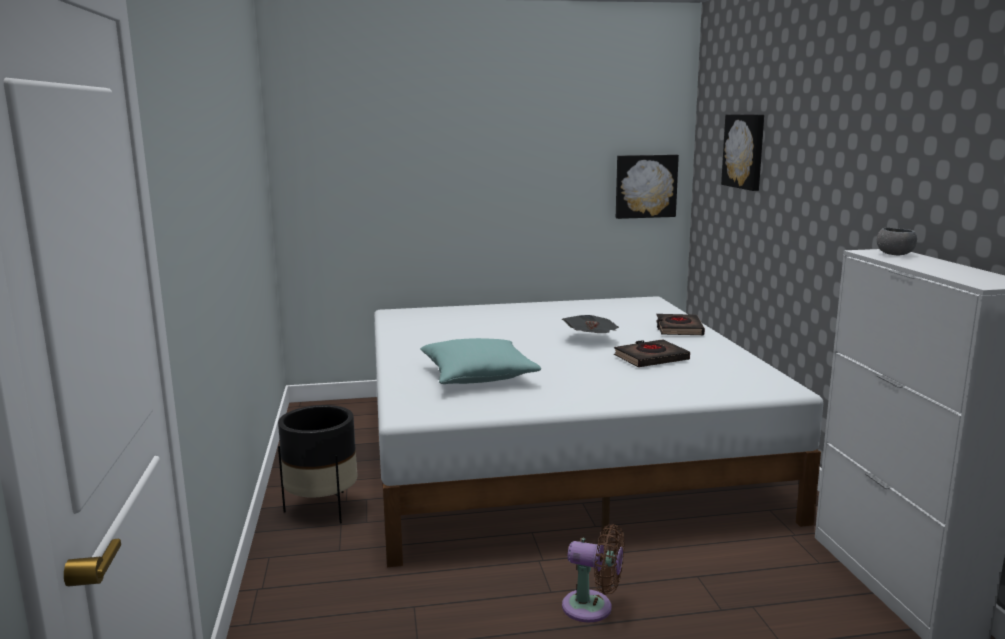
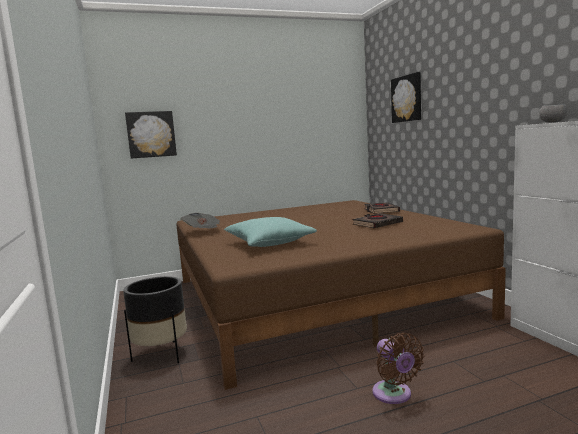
camera: 10 degrees left, 5 degrees down
white bed [374,296,824,567] -> brown bed [176,200,506,390]
newspaper [562,315,619,333] -> newspaper moved to [180,213,221,228]
brown fan [562,524,624,622] -> brown fan turned 60 degrees clockwise [372,333,425,404]
picture [616,154,679,219] -> picture moved to [125,111,177,158]

